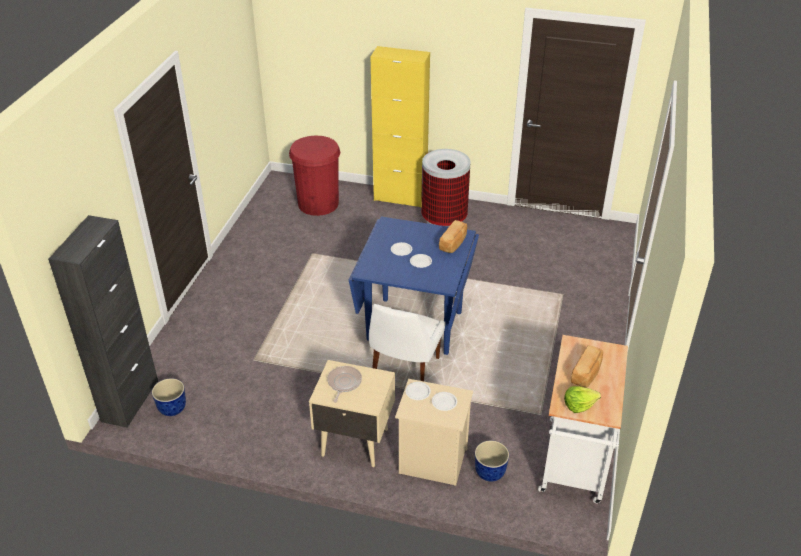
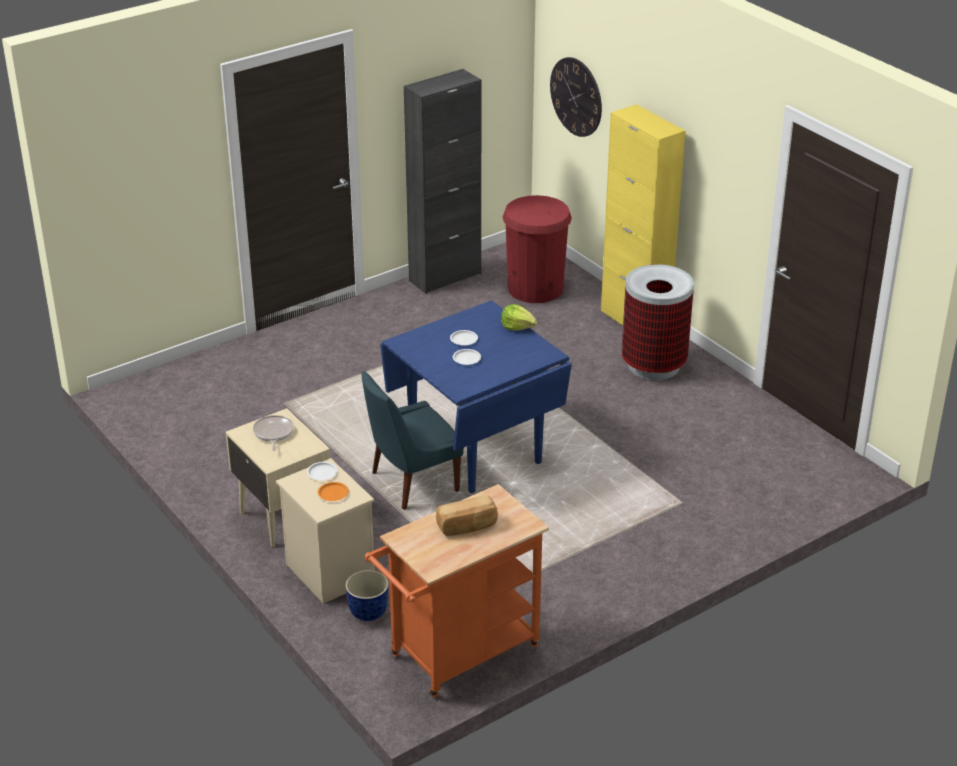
camera: 40 degrees right, 5 degrees down
black cabinet [48,215,158,428] -> black cabinet moved to [404,69,481,294]
planter [152,378,186,416] -> none
frying pan [327,366,362,403] -> frying pan turned 60 degrees counterclockwise [253,415,294,451]
white chair [369,304,446,381] -> blue chair [362,371,464,510]
white plate [432,392,457,411] -> orange plate [318,482,349,501]
bread [439,220,467,253] -> none
white cart [538,335,628,503] -> orange cart [365,484,549,698]
lettuce [564,386,601,413] -> lettuce moved to [501,304,537,331]
none -> wall clock [550,57,602,137]

